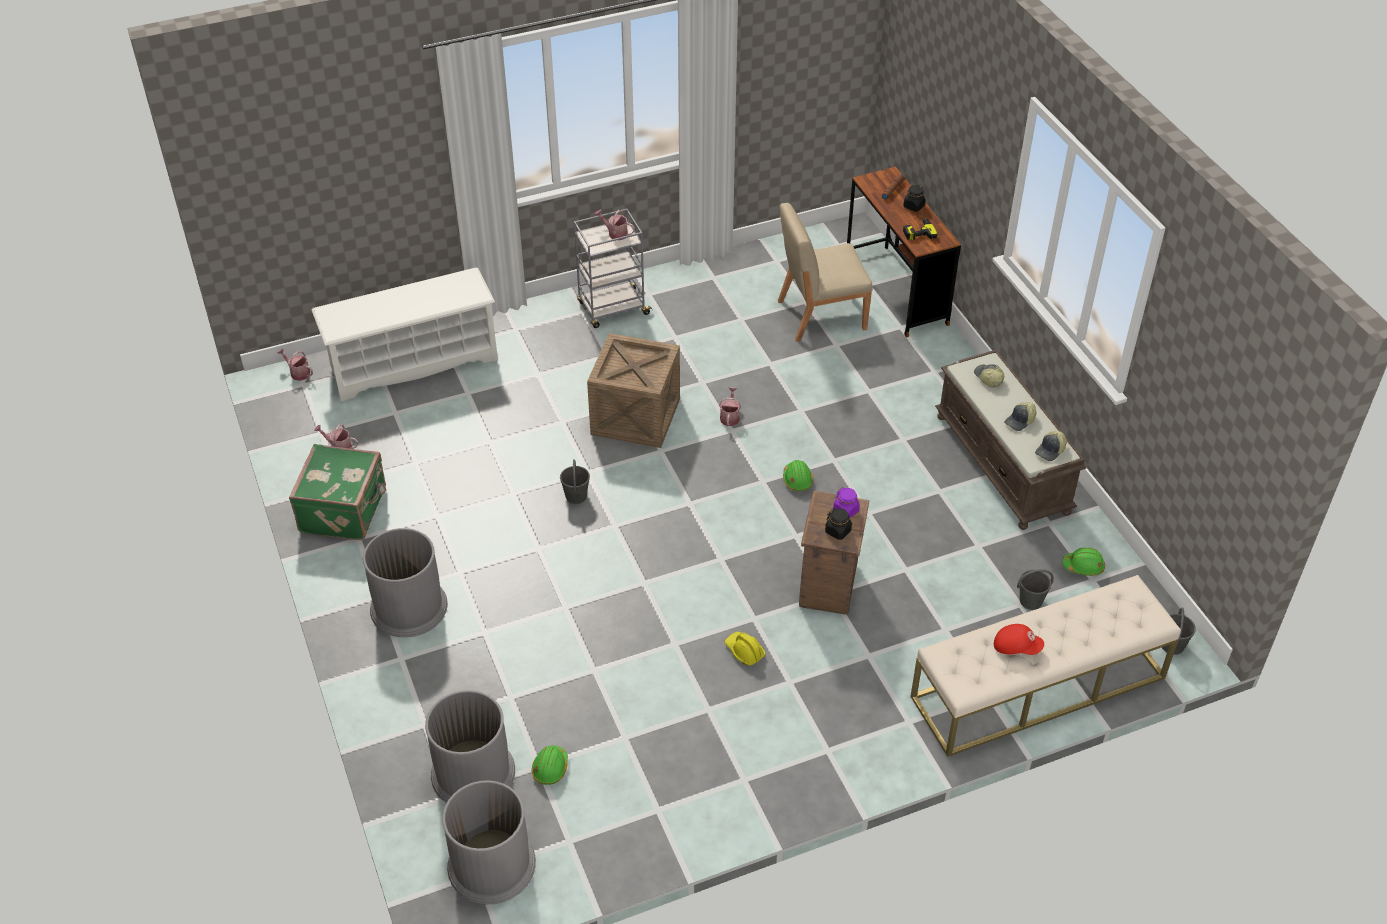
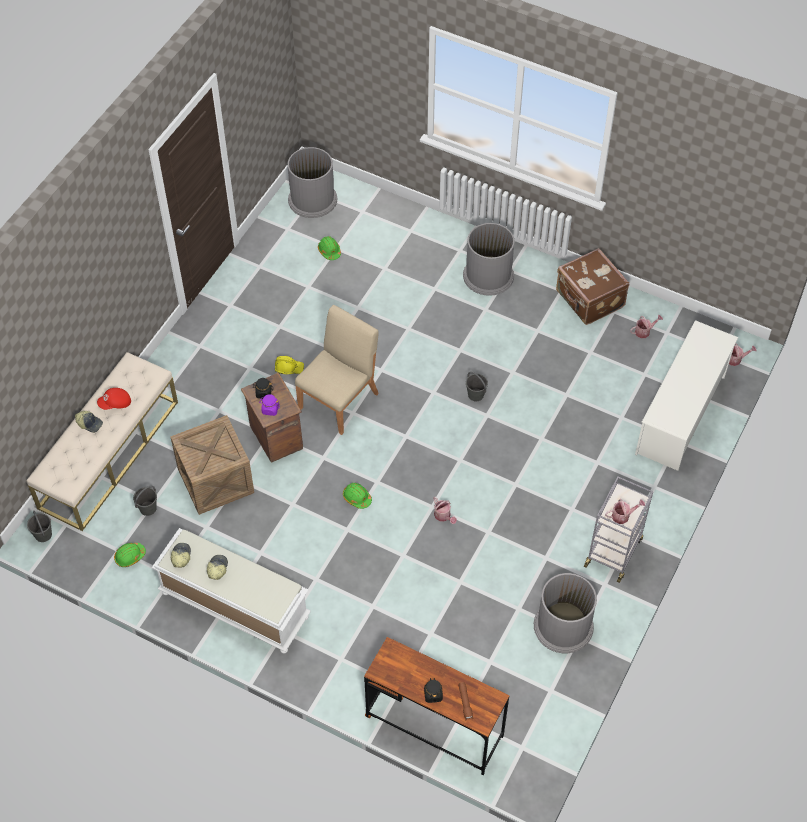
camera: 140 degrees right, 10 degrees up
green suitcase [289,444,387,540] -> brown suitcase [556,248,629,325]
grey trash can [425,690,515,803] -> grey trash can moved to [534,573,597,653]
crate [587,333,680,448] -> crate moved to [170,415,254,515]
beige chair [778,203,873,342] -> beige chair moved to [295,305,379,435]
power drill [903,212,938,240] -> none
brown bench [935,350,1086,530] -> white bench [152,528,311,654]
cap [974,364,1004,388] -> cap moved to [75,411,103,433]

